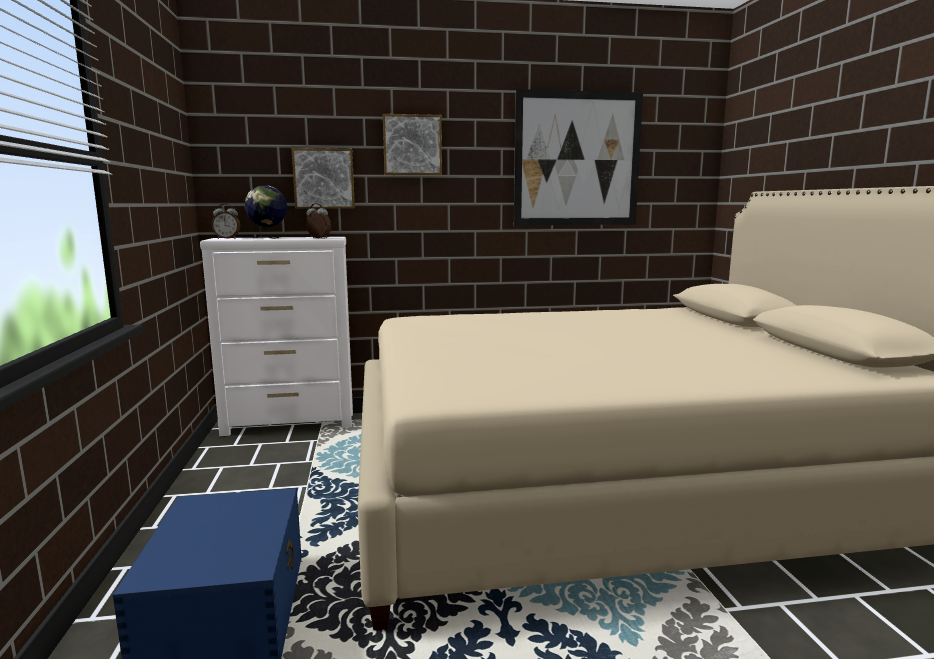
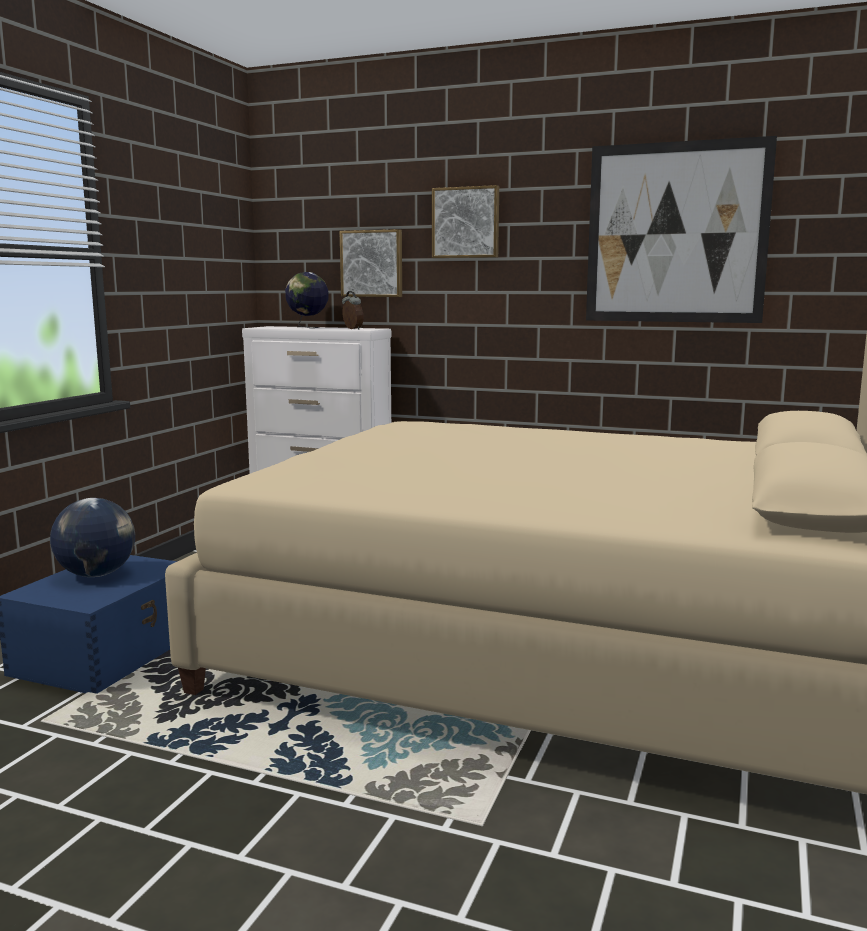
camera: 30 degrees right, 0 degrees up
alarm clock [212,203,240,239] -> none
none -> globe [50,498,135,577]

